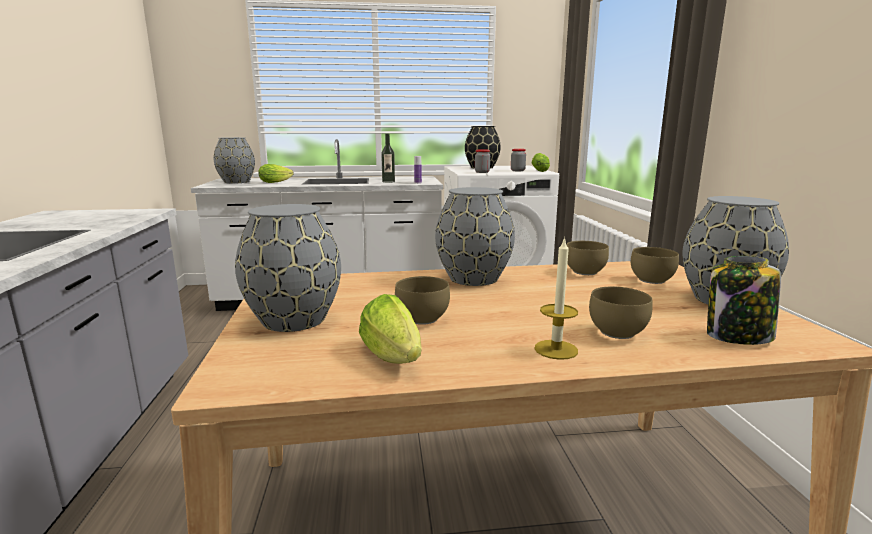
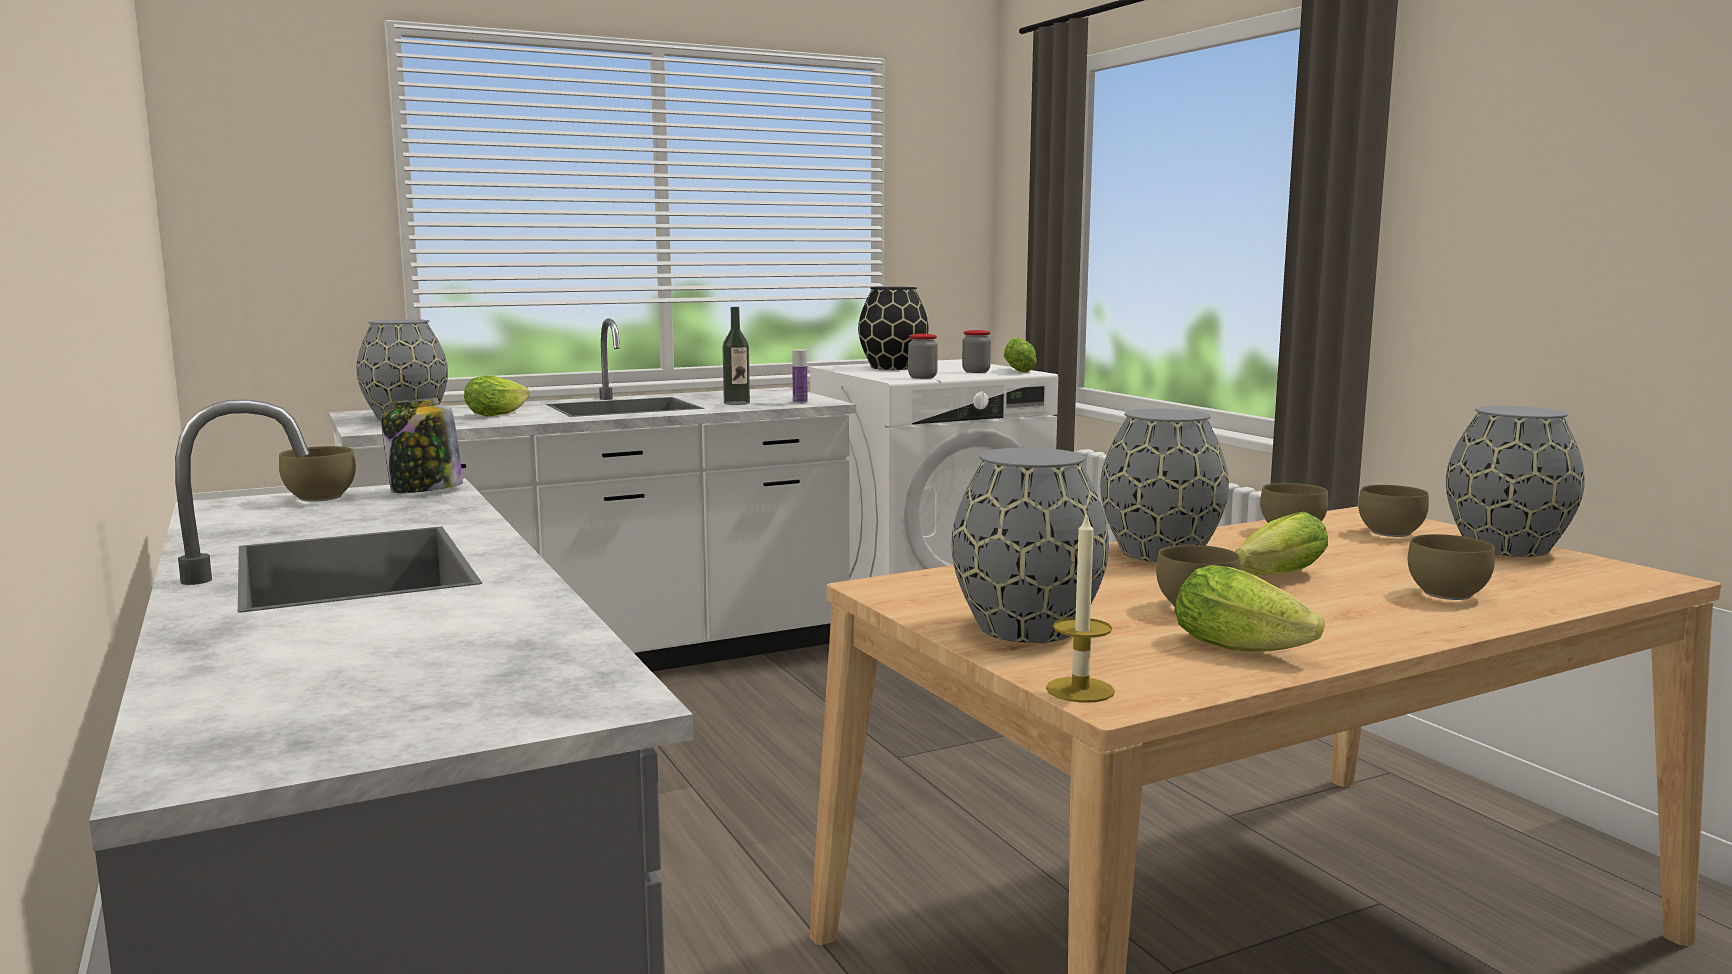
camera: 20 degrees left, 5 degrees down
candle [534,237,578,360] -> candle moved to [1046,512,1115,703]
jar [707,256,781,345] -> jar moved to [381,398,463,493]
none -> brown bowl [279,446,356,502]
none -> lettuce [1235,512,1328,575]

